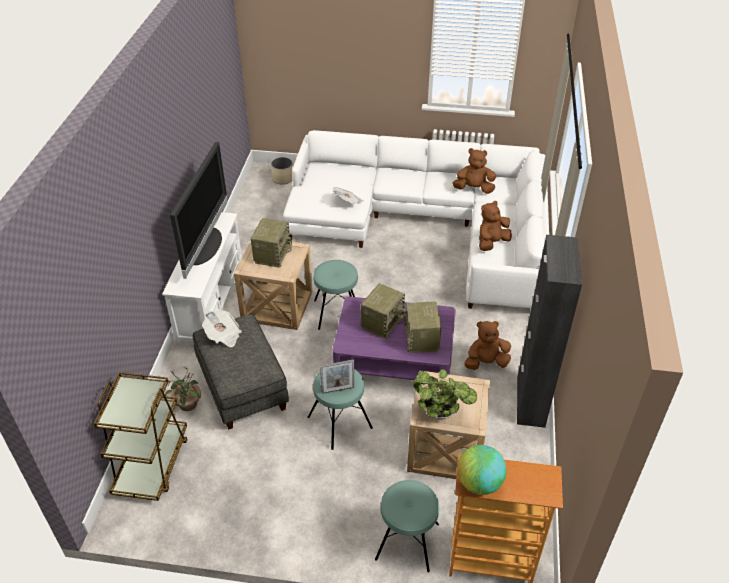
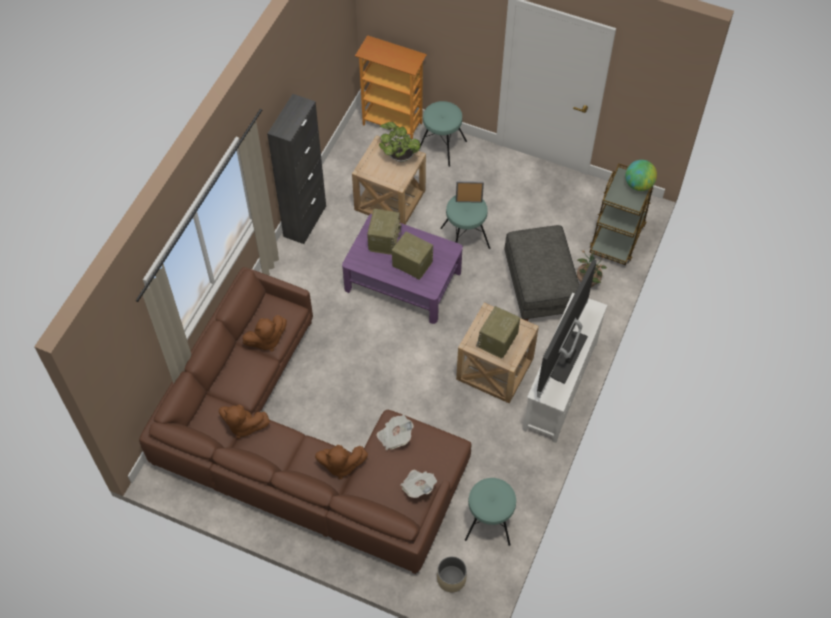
camera: 165 degrees left, 15 degrees up
newspaper [202,310,242,347] -> newspaper moved to [401,470,437,498]
white sofa [283,130,549,309] -> brown sofa [139,267,472,574]
turquoise stool [314,260,358,330] -> turquoise stool moved to [465,478,516,546]
radio [361,283,406,339] -> radio turned 75 degrees clockwise [392,231,433,280]
globe [457,445,507,495] -> globe moved to [625,160,657,191]
brown plush toy [464,321,511,370] -> brown plush toy moved to [315,445,368,479]

